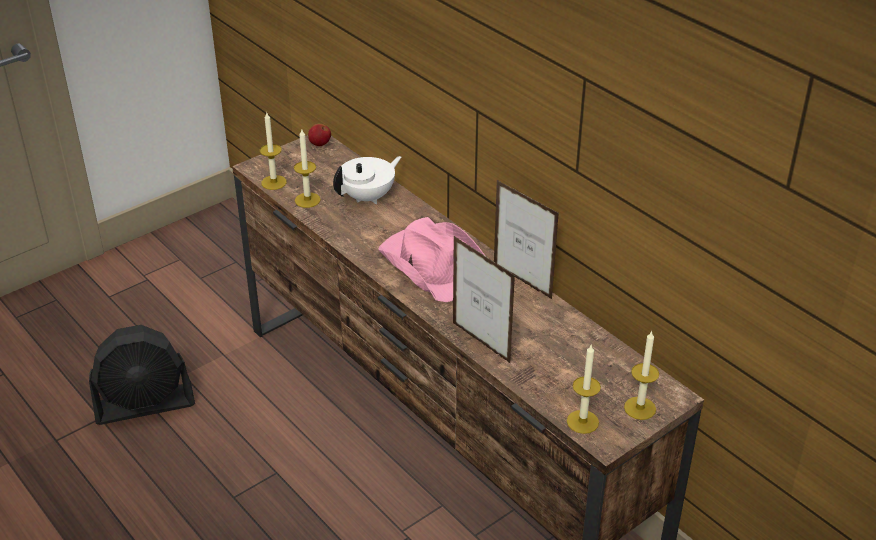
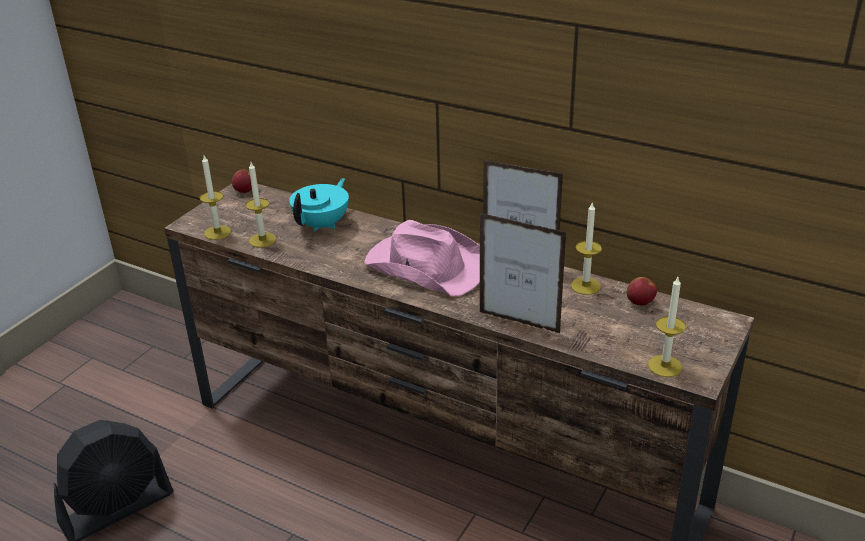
camera: 20 degrees left, 5 degrees down
white teapot [333,156,401,204] -> turquoise teapot [289,178,349,231]
candle [624,330,659,420] -> candle moved to [571,202,602,295]
none -> apple [627,277,657,305]

